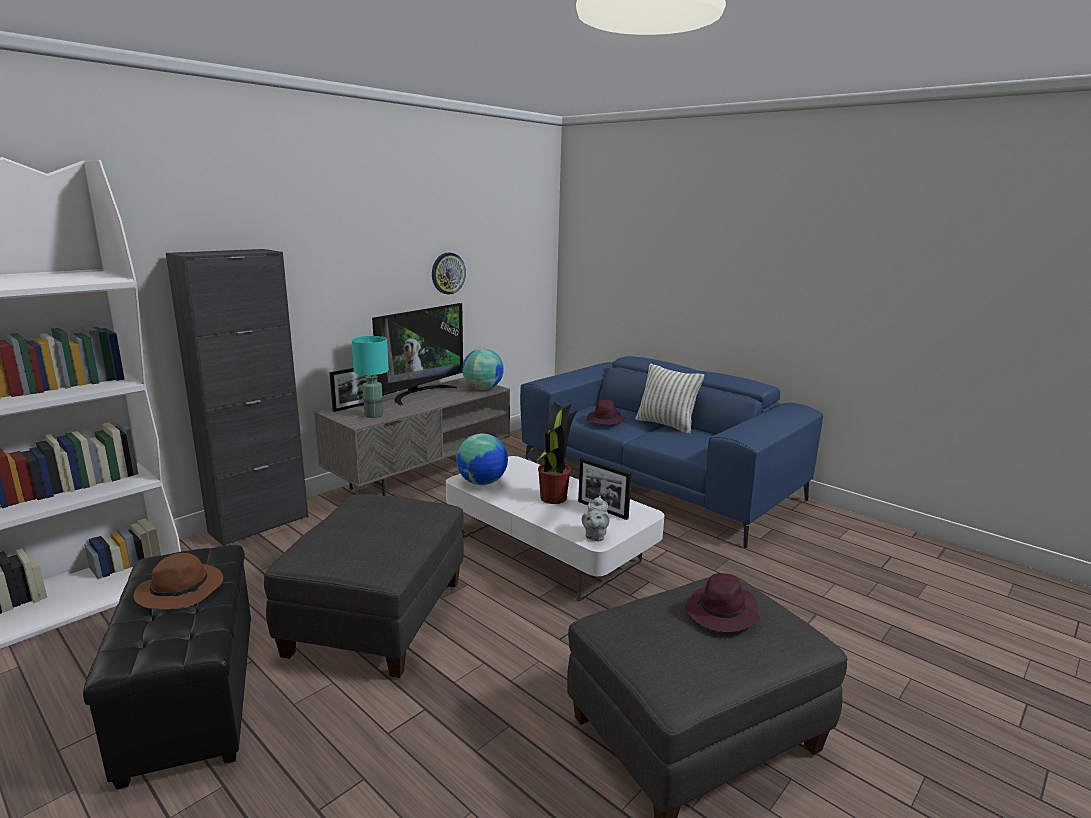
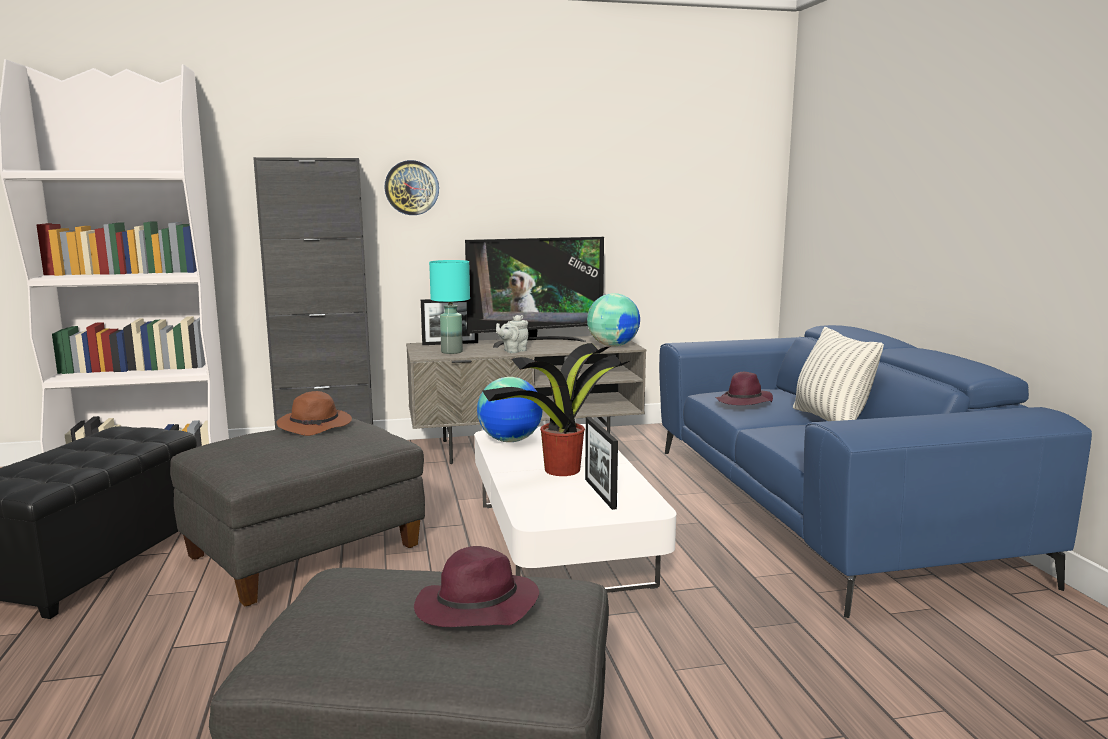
camera: 35 degrees right, 5 degrees down
brown hat [134,553,223,609] -> brown hat moved to [276,391,352,436]
wall clock [432,253,466,295] -> wall clock moved to [385,160,439,215]
grey teapot [582,496,610,541] -> grey teapot moved to [496,315,529,353]

